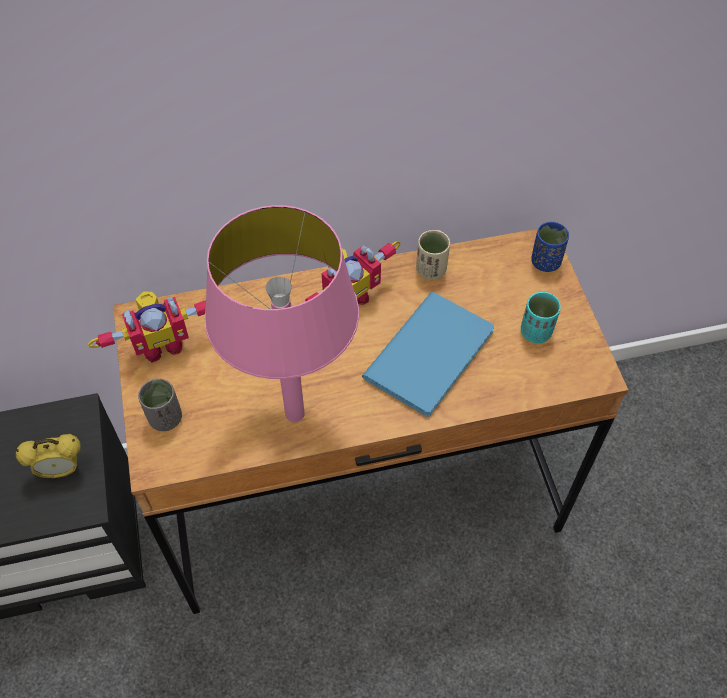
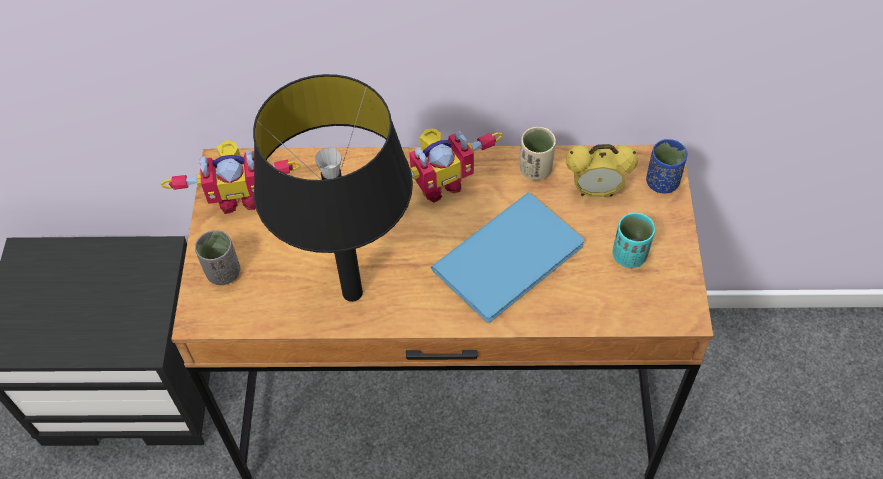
camera: 15 degrees right, 0 degrees up
alarm clock [16,434,81,478] -> alarm clock moved to [566,144,638,197]
pink table lamp [205,205,359,422] -> black table lamp [253,74,413,302]

